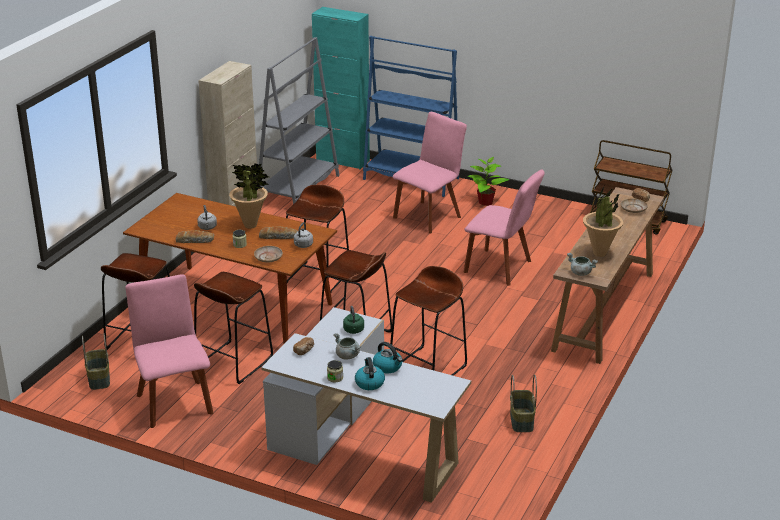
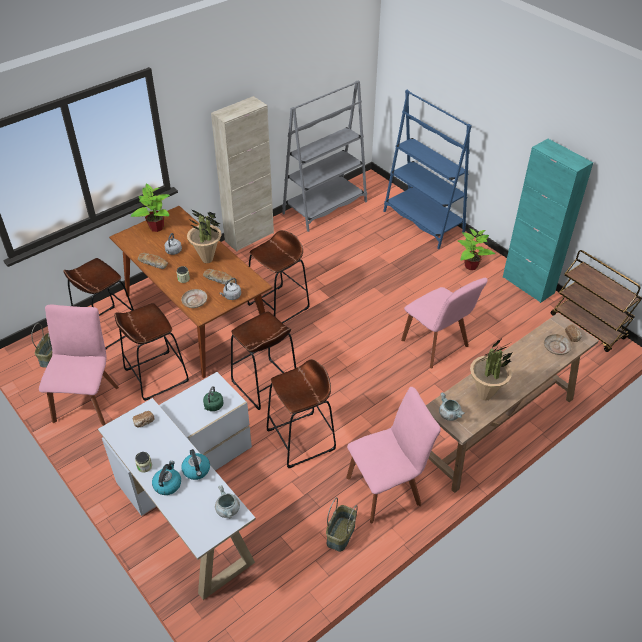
camera: 25 degrees right, 15 degrees up
turquoise cabinet [312,7,370,170] -> turquoise cabinet moved to [503,139,593,303]
grey cooking pot [333,333,361,359] -> grey cooking pot moved to [215,485,240,518]
pink chair [393,112,467,233] -> pink chair moved to [346,387,441,523]
none -> potted plant [131,184,170,232]

